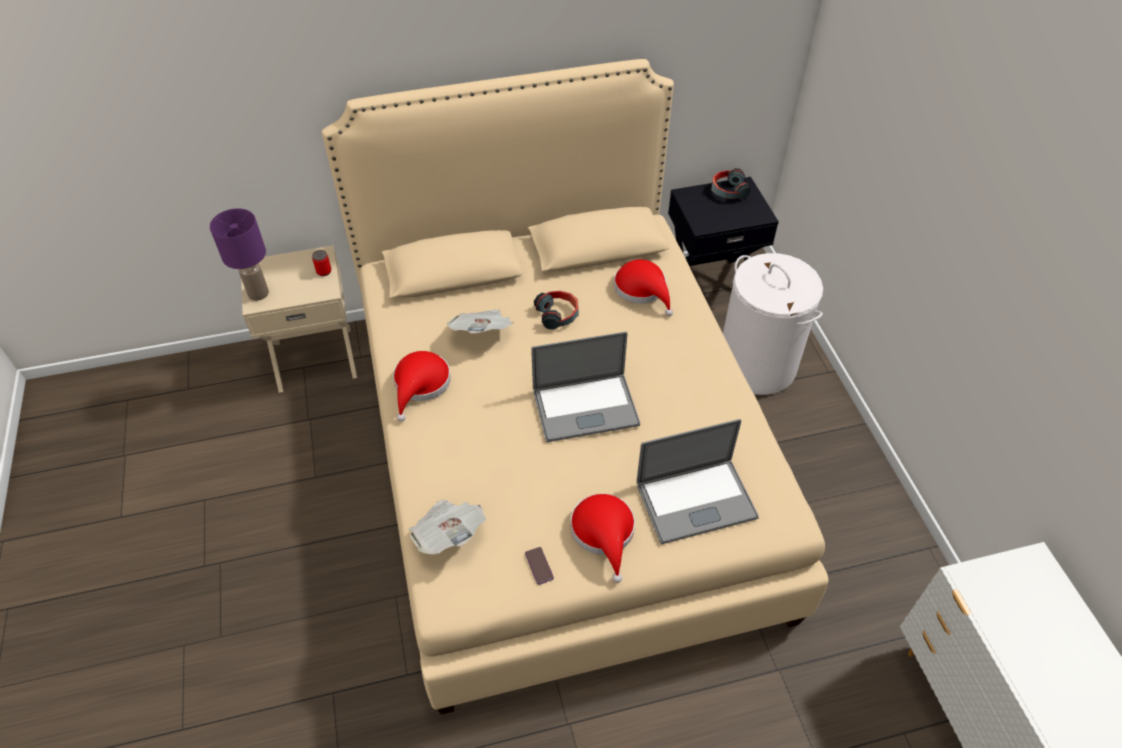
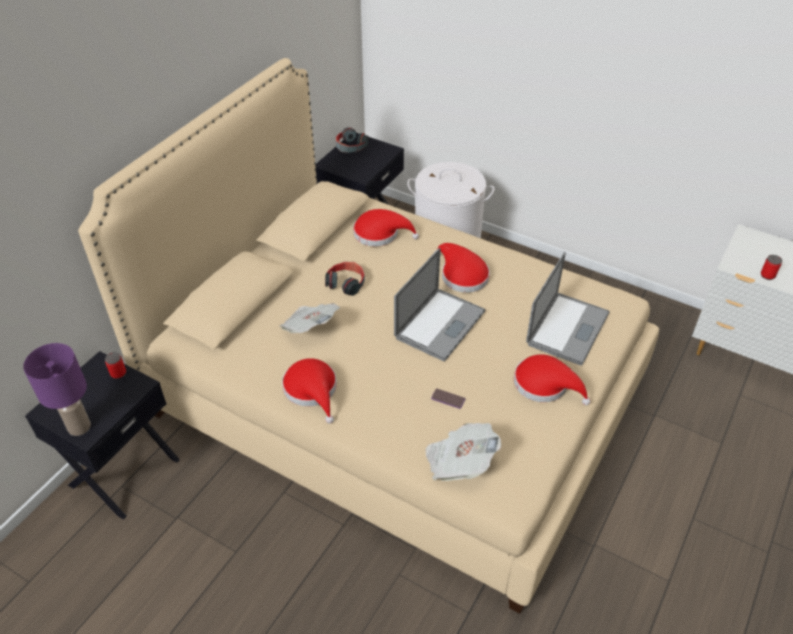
camera: 45 degrees left, 5 degrees down
beige nightstand [241,245,357,393] -> black nightstand [25,351,180,520]
phone [525,547,554,585] -> phone moved to [431,389,465,409]
none -> red hat [434,243,490,293]
none -> can [761,255,782,280]

